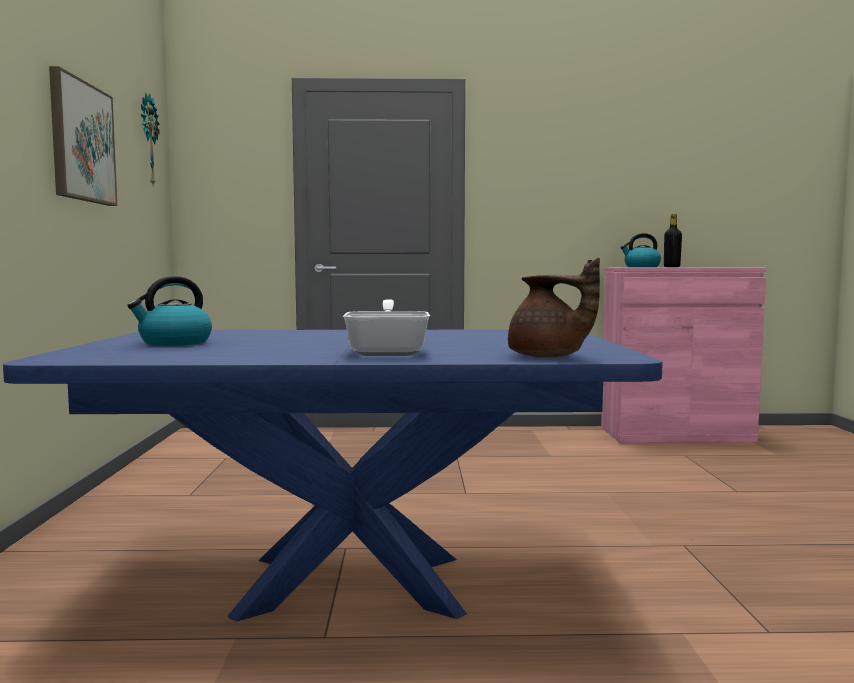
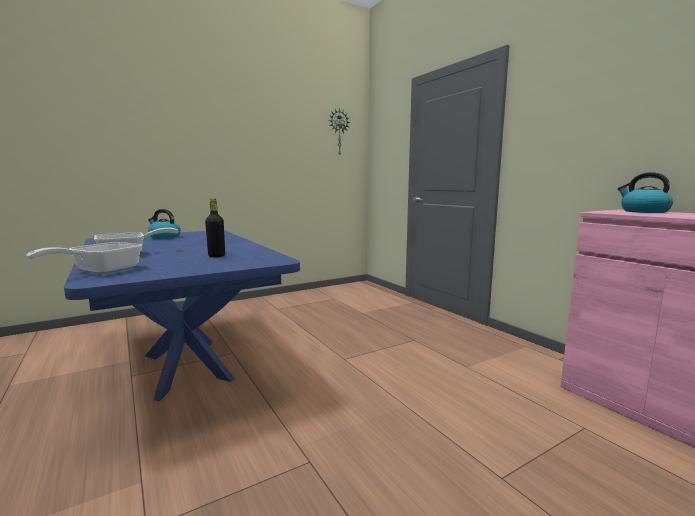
camera: 60 degrees right, 5 degrees up
picture [49,66,117,206] -> none
brown teapot [508,257,600,358] -> frying pan [27,242,142,274]
black bottle [664,214,682,267] -> black bottle moved to [205,198,225,257]

